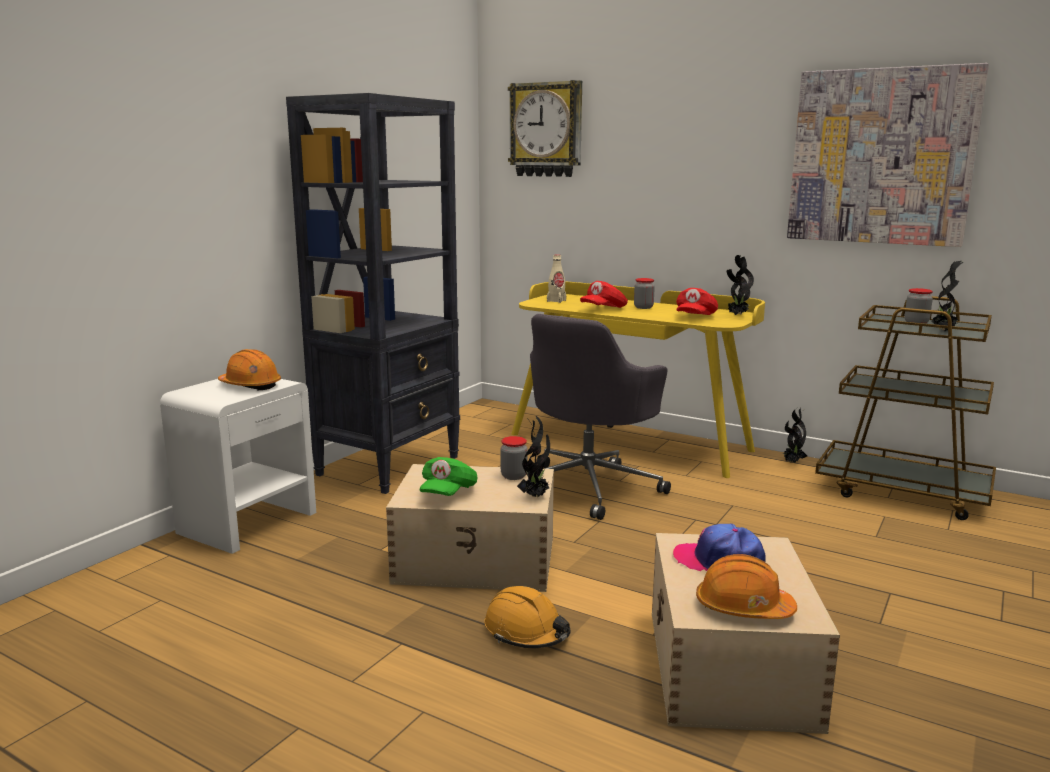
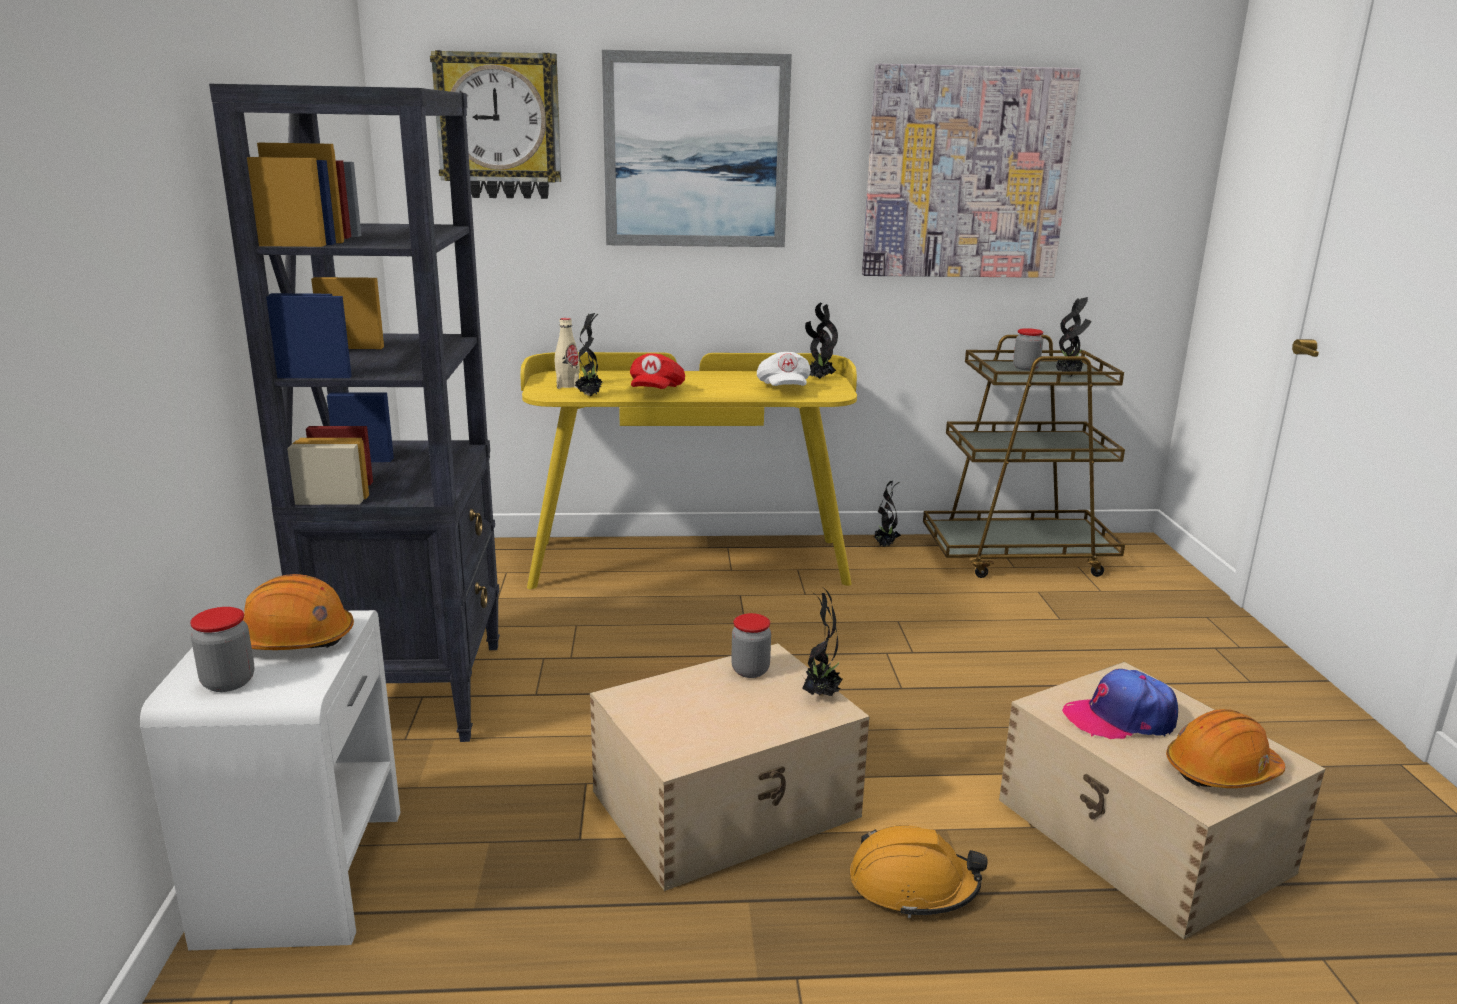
camera: 35 degrees left, 5 degrees up
green cap [420,457,477,496] -> none
grey office chair [530,314,671,520] -> none
jar [634,278,655,309] -> jar moved to [190,607,254,692]
red cap [676,288,718,315] -> white cap [757,352,811,386]
none -> potted plant [575,313,606,397]
none -> picture [602,50,792,247]

